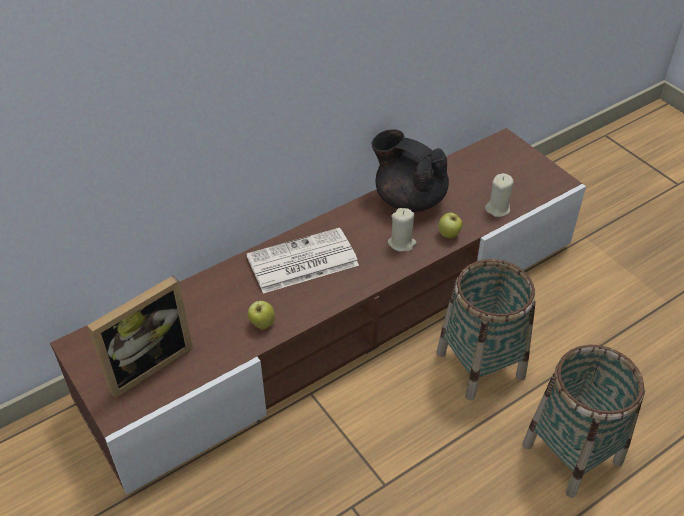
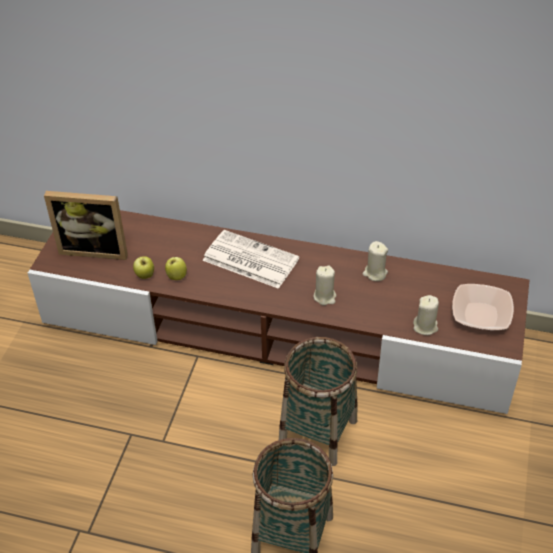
camera: 50 degrees right, 0 degrees up
black teapot [372,129,449,212] -> beige candle [363,241,388,281]
apple [438,213,463,238] -> apple moved to [133,256,154,279]
none -> bowl [452,284,514,330]

